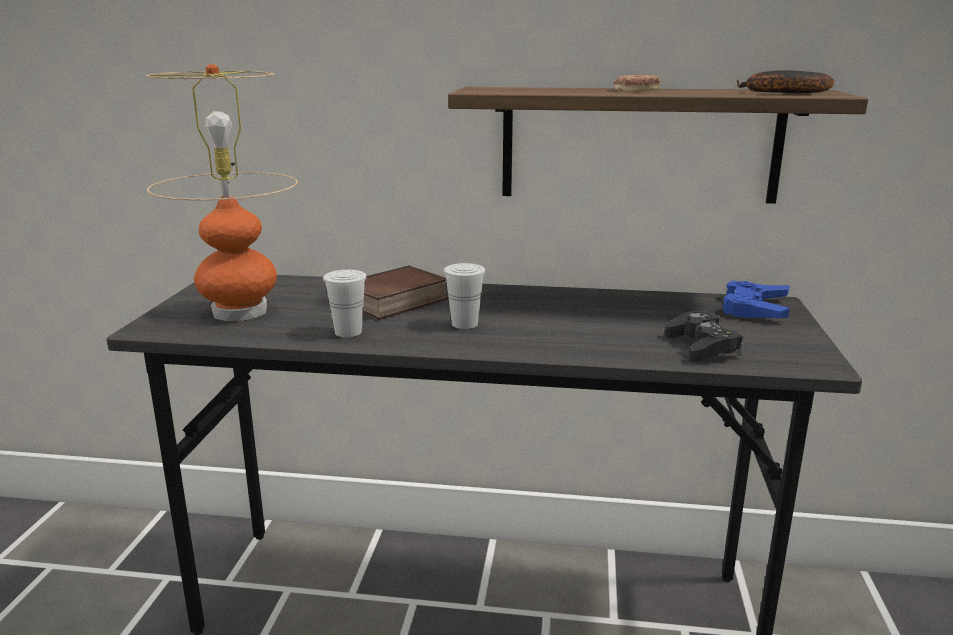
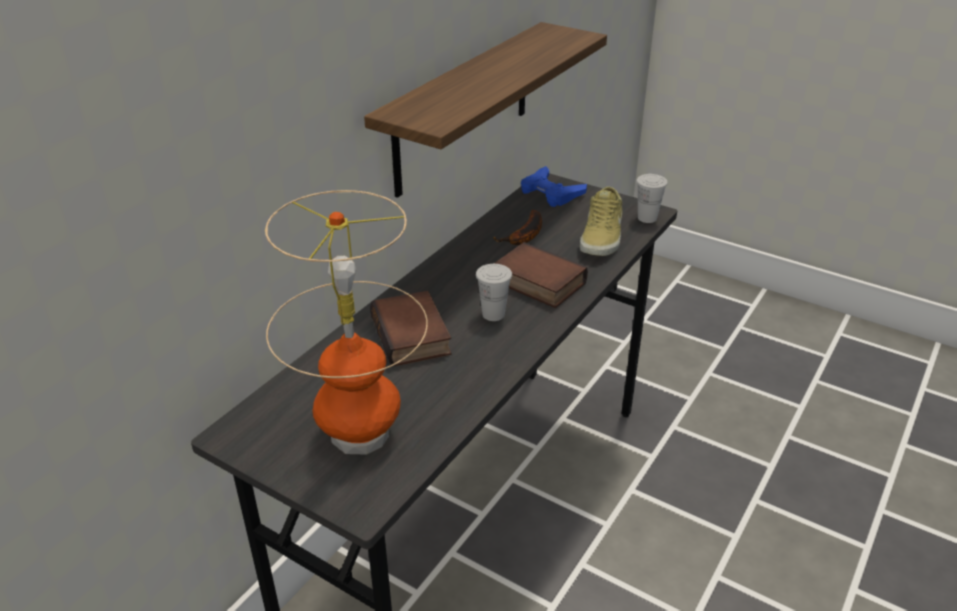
camera: 65 degrees left, 15 degrees up
white cup [323,270,367,337] -> white cup moved to [637,174,668,223]
donut [614,75,660,92] -> none
black game controller [665,311,744,362] -> beige shoe [580,186,622,256]
banana [737,70,834,93] -> banana moved to [493,209,542,245]
none -> book [494,242,588,308]

